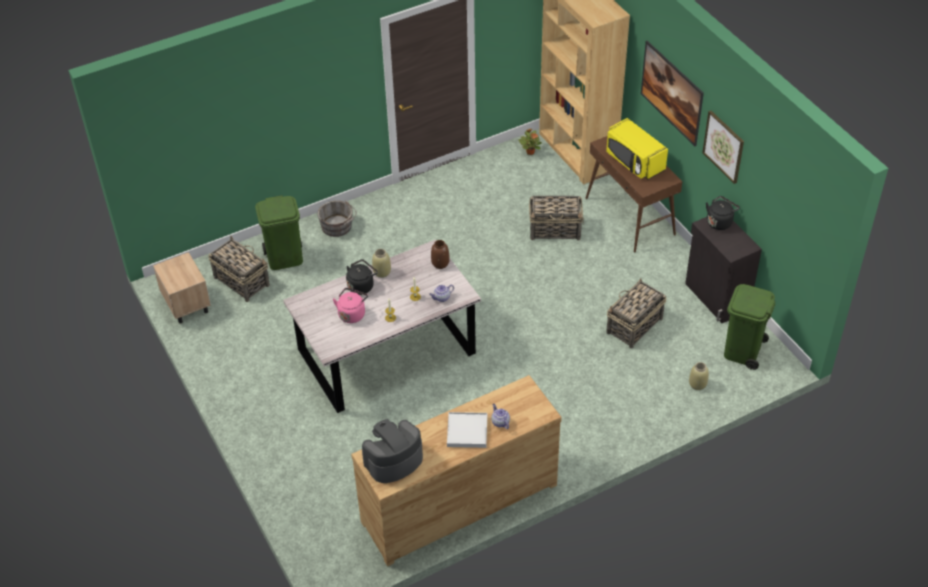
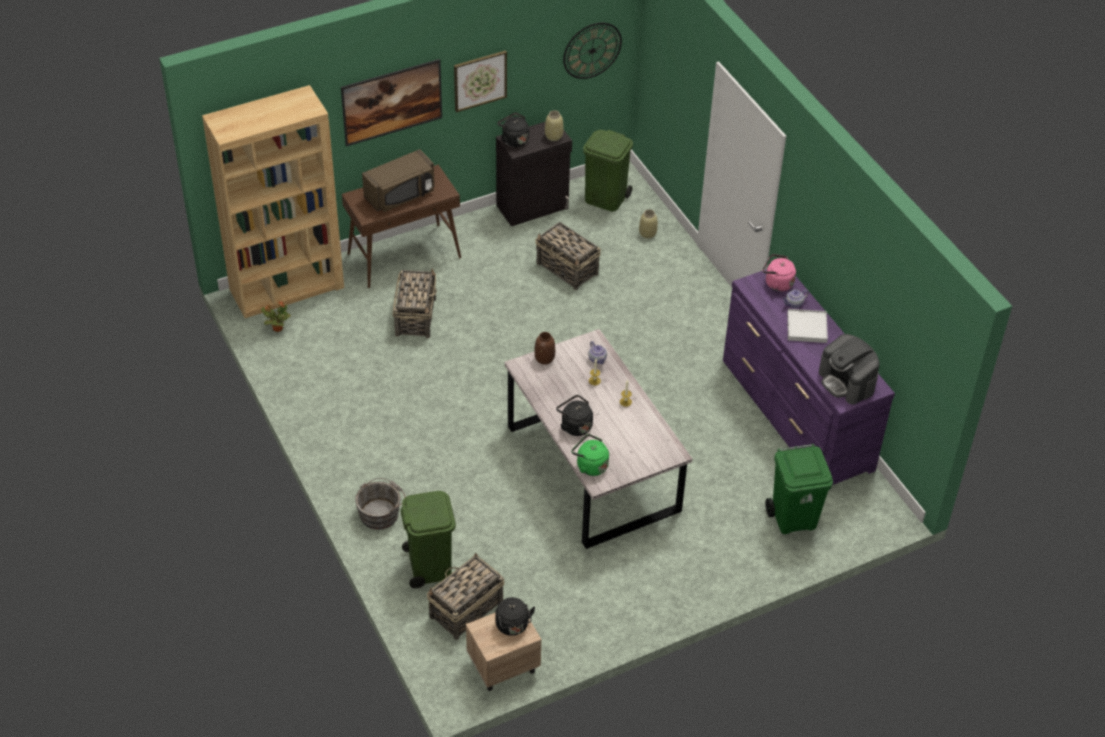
camera: 90 degrees left, 0 degrees up
pink kettle [333,288,368,323] -> pink kettle moved to [762,254,796,291]
brown dresser [351,375,562,566] -> purple dresser [723,269,895,485]
beige vase [372,249,391,278] -> beige vase moved to [545,110,564,141]
yellow microwave [606,118,668,179] -> brown microwave [362,149,435,212]
none -> black kettle [495,597,535,636]
none -> wall clock [563,23,622,79]
none -> green kettle [571,434,609,476]
none -> green trash can [765,444,833,534]

